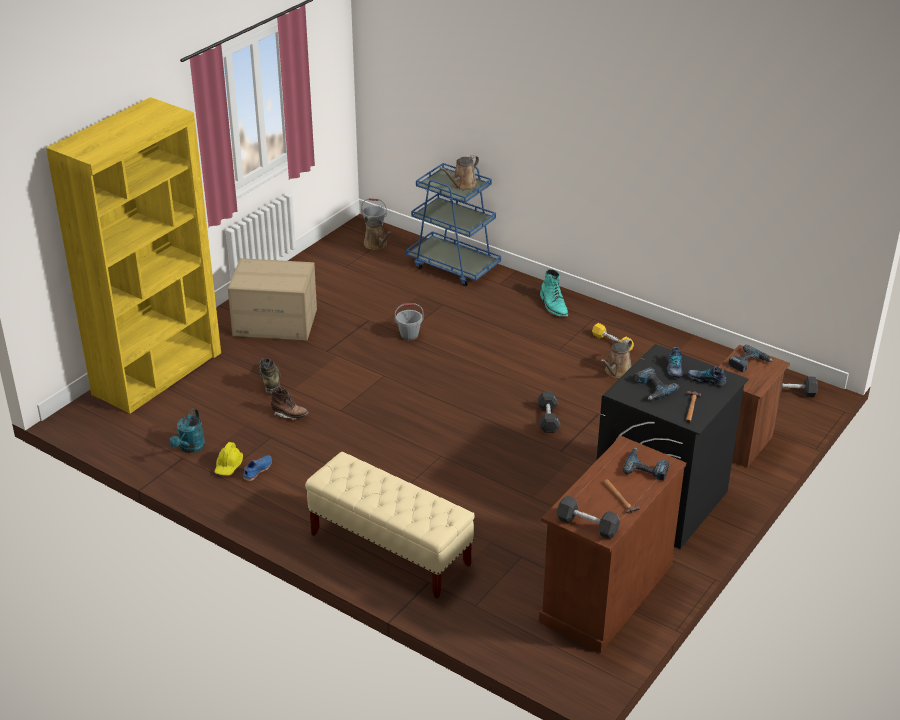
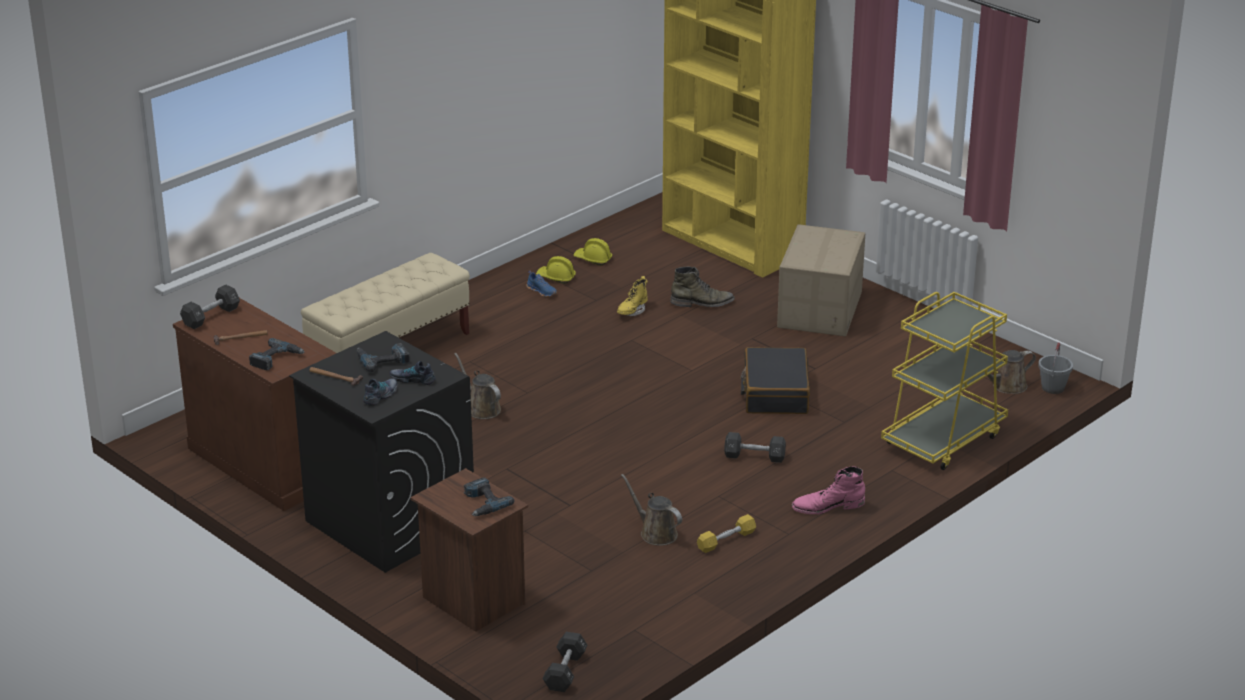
camera: 100 degrees right, 5 degrees down
turquoise watering can [170,409,205,453] -> yellow hard hat [573,238,613,266]
brown boot [270,387,309,420] -> yellow boot [617,276,648,316]
grey bucket [395,303,424,340] -> black suitcase [740,347,810,414]
blue cart [406,163,501,286] -> yellow cart [881,292,1008,470]
brown watering can [440,155,479,190] -> brown watering can moved to [455,353,501,419]
black dumbbell [537,392,561,433] -> black dumbbell moved to [724,432,786,463]
turquoise boot [540,269,568,317] -> pink boot [792,466,865,514]

